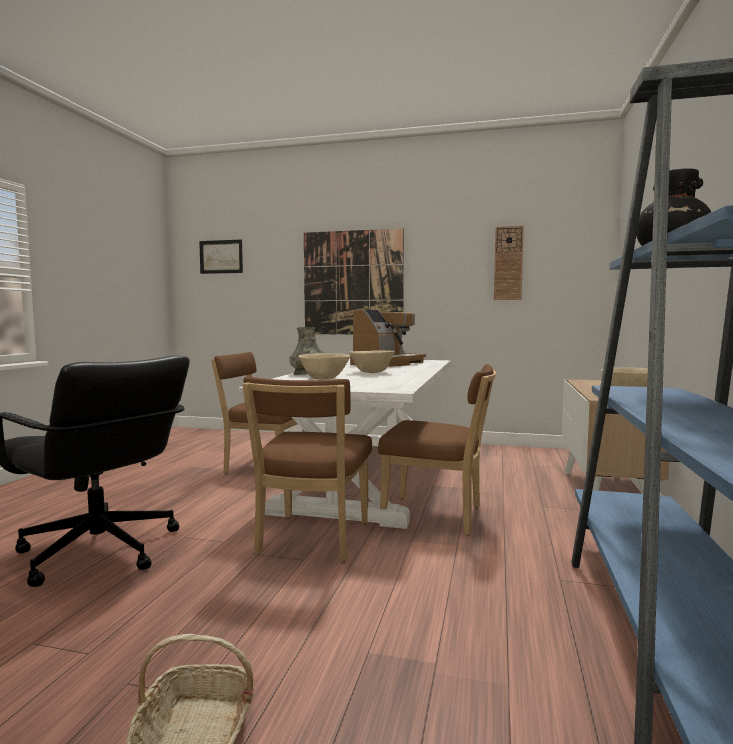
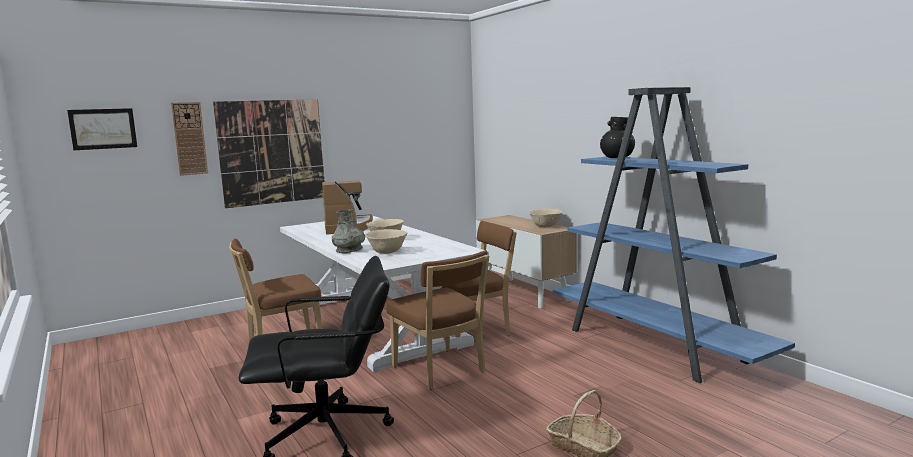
camera: 45 degrees left, 5 degrees up
wall clock [494,226,524,300] -> wall clock moved to [171,102,208,176]

